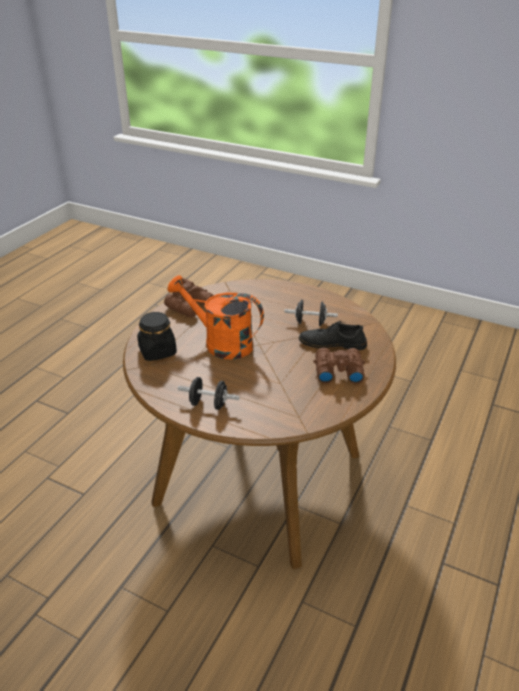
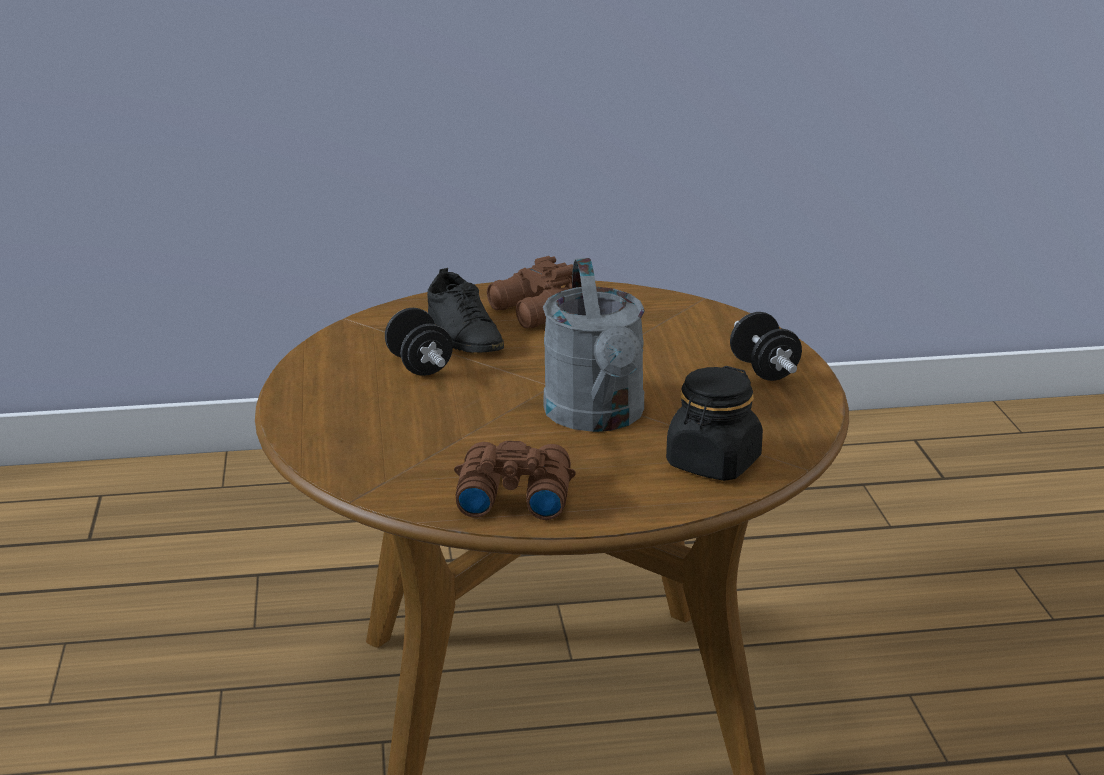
camera: 125 degrees left, 10 degrees down
orange watering can [167,275,264,360] -> grey watering can [543,258,645,432]

